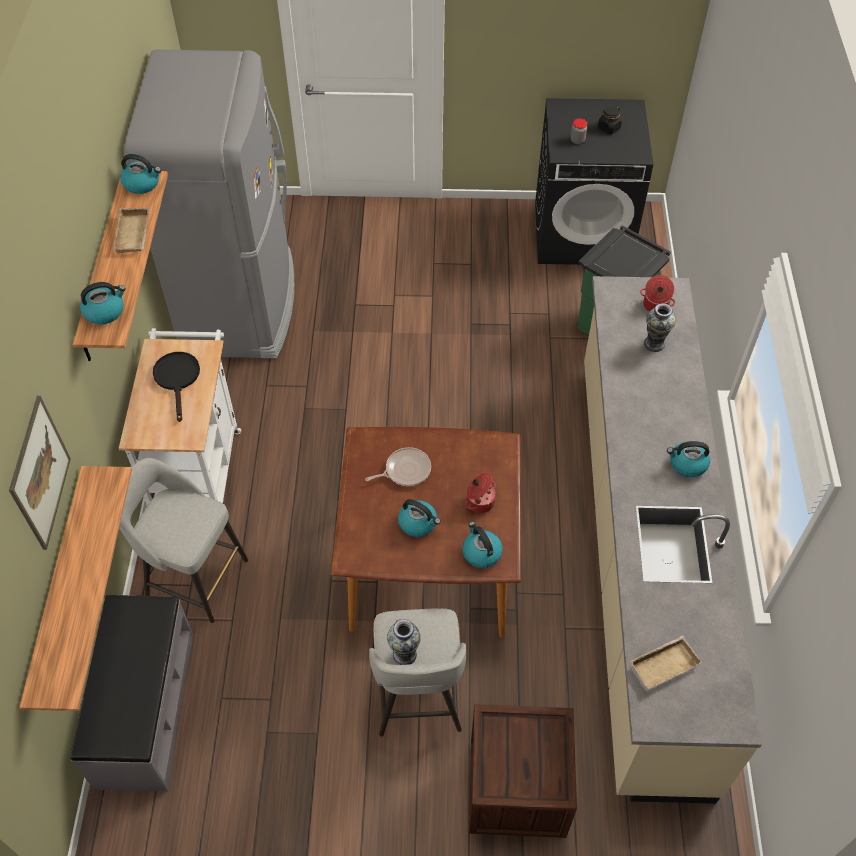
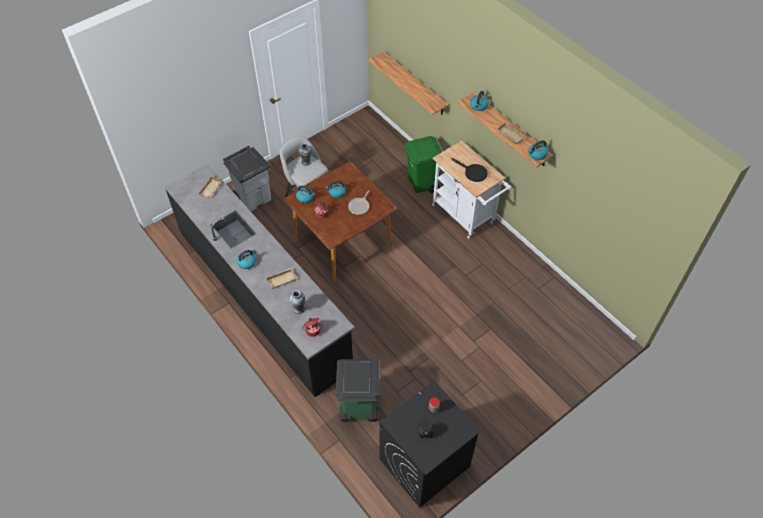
camera: 140 degrees right, 0 degrees up
picture [9,396,71,550] -> none
grey bench [70,595,194,791] -> none
grey stool [119,458,248,623] -> green trash can [404,136,443,193]
grey fridge [124,50,294,358] -> none
crate [469,704,577,838] -> grey trash can [223,146,272,212]
beige counter [584,276,762,804] -> black counter [165,164,355,397]
none -> beige tray [266,268,297,289]

